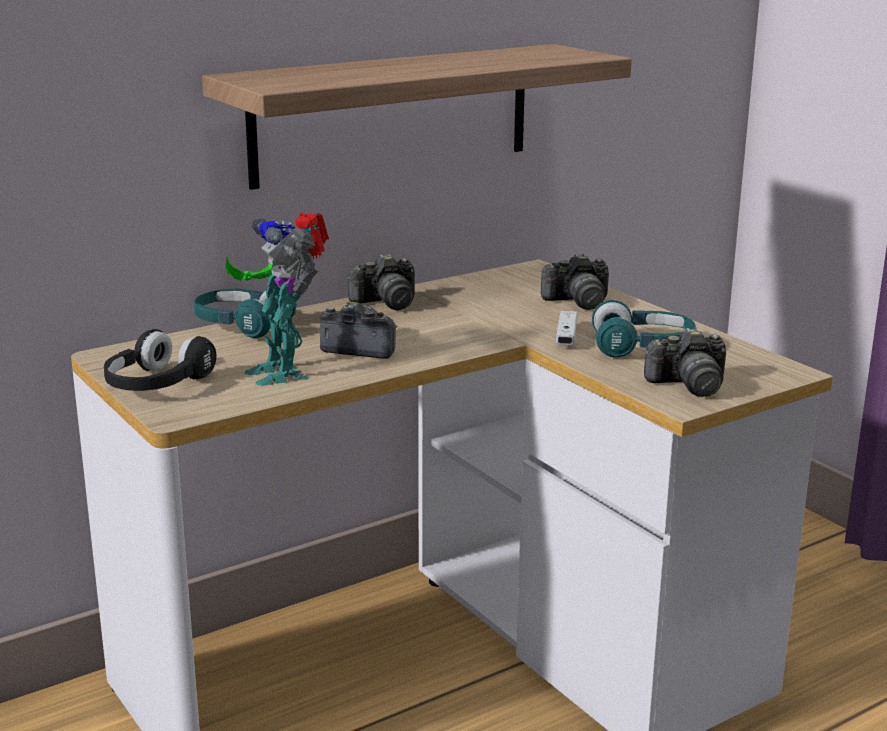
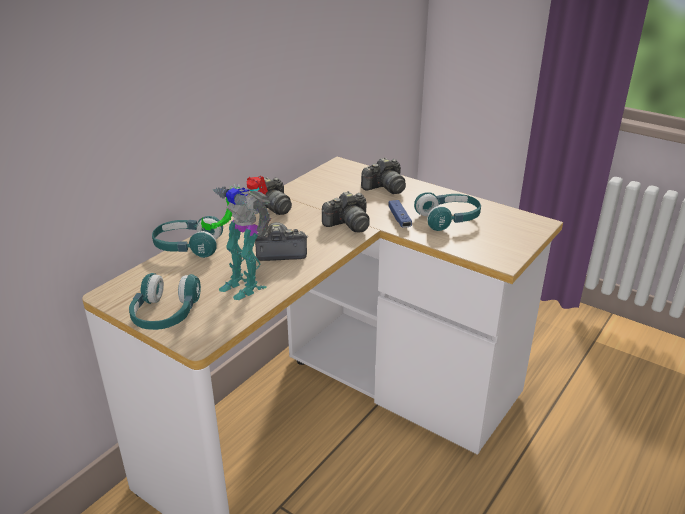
camera: 20 degrees left, 10 degrees up
black headphones [104,329,216,391] -> turquoise headphones [129,273,201,330]
shelf [202,44,632,190] -> none
white game controller [556,311,577,346] -> blue game controller [389,200,412,228]
camera [644,328,726,397] -> camera moved to [322,191,370,233]

